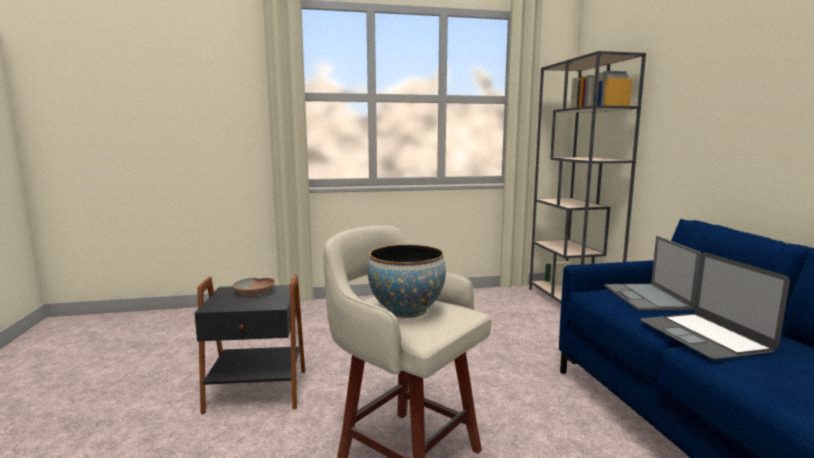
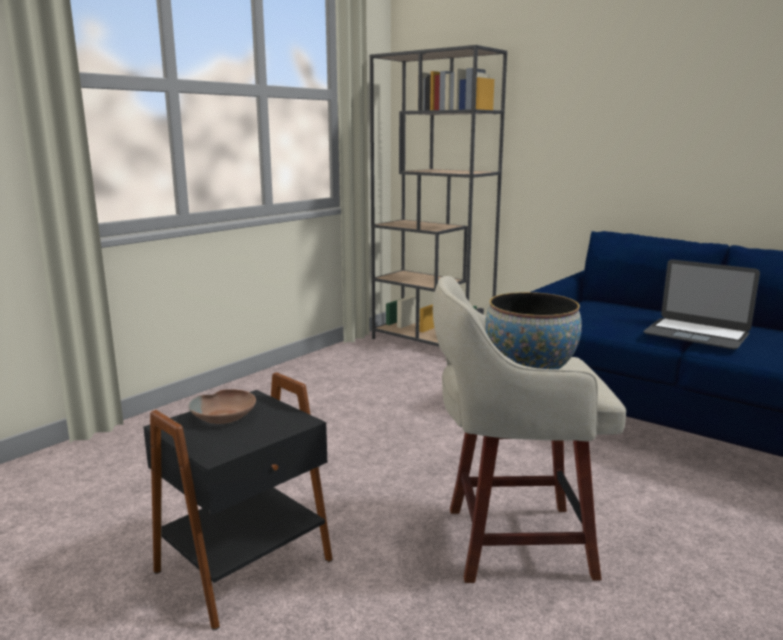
camera: 40 degrees left, 5 degrees up
laptop [604,236,701,311] -> none

